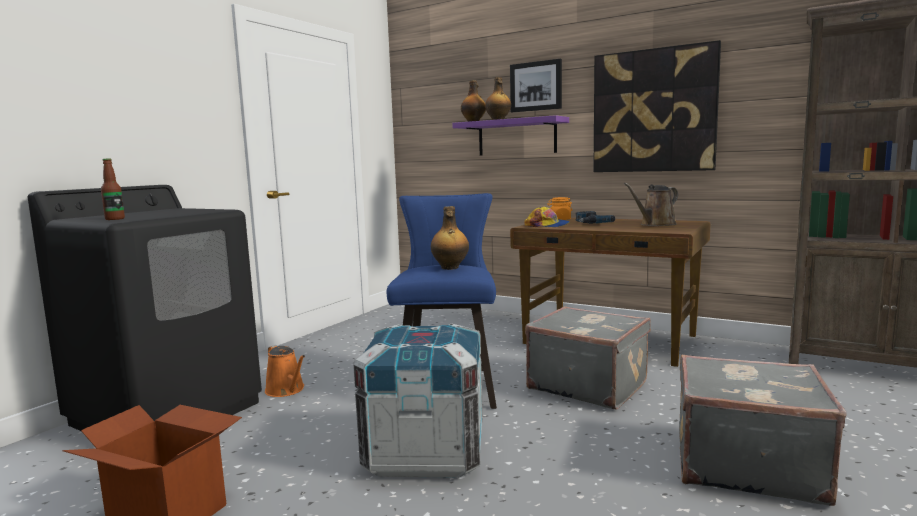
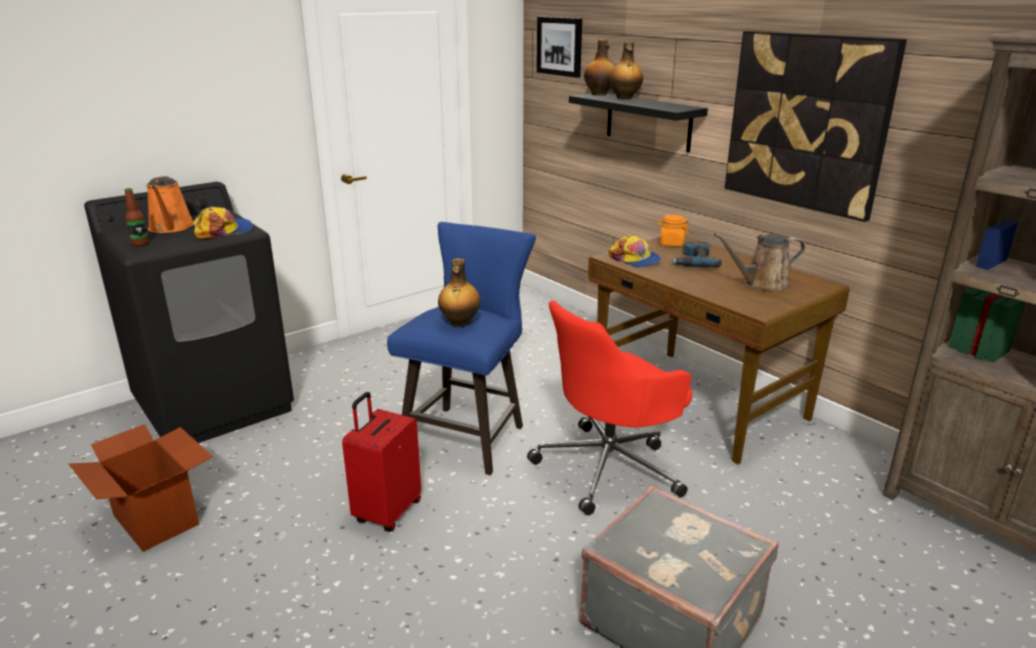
camera: 20 degrees right, 15 degrees up
orange watering can [265,345,305,397] -> orange watering can moved to [147,176,194,233]
crate [353,324,483,478] -> red suitcase [342,392,421,532]
purple shelf [452,115,569,156] -> black shelf [569,93,708,152]
picture [510,59,562,112] -> picture moved to [537,17,582,78]
grey suitcase [525,306,651,410] -> red office chair [527,300,692,516]
none -> cap [193,207,253,239]

